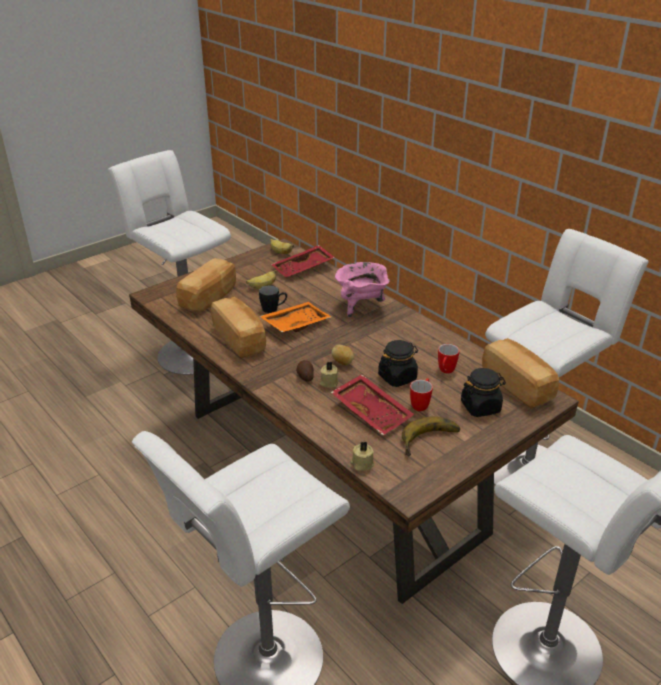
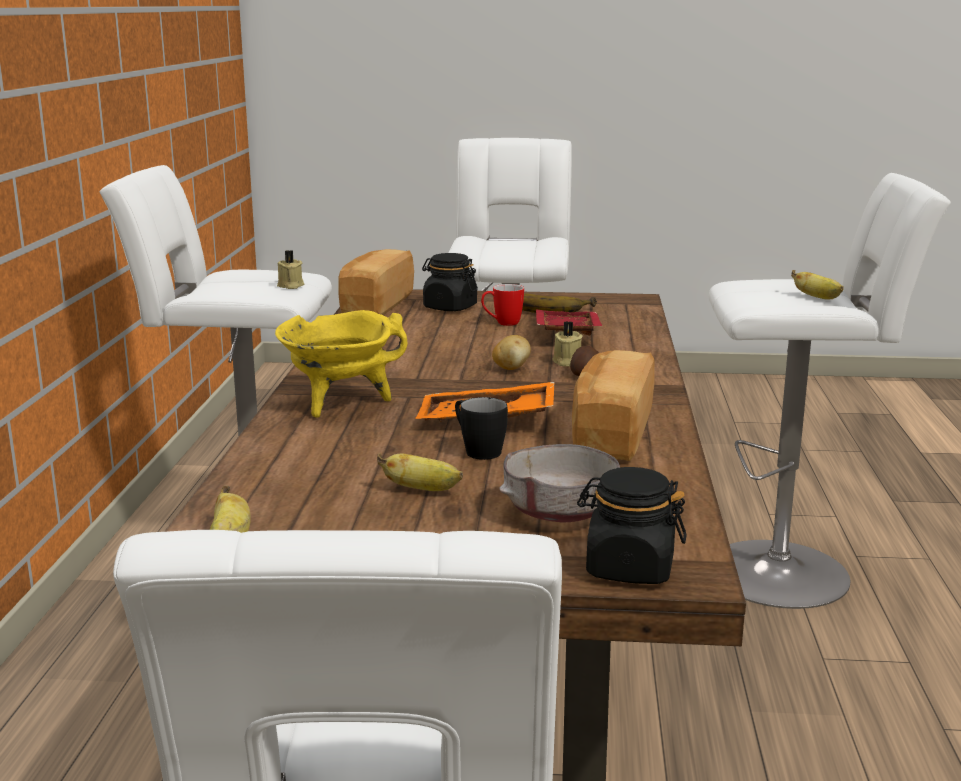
camera: 135 degrees left, 15 degrees down
bread [176,258,236,312] -> grey bowl [499,444,620,522]
red tray [271,245,335,277] -> none
pink cooking pot [335,262,390,317] -> yellow cooking pot [275,310,408,418]
beige candle [351,441,374,471] -> beige candle moved to [277,250,304,289]
black jar [378,340,418,387] -> black jar moved to [577,467,686,584]
mug [438,344,460,373] -> none
none -> banana [791,270,844,299]

